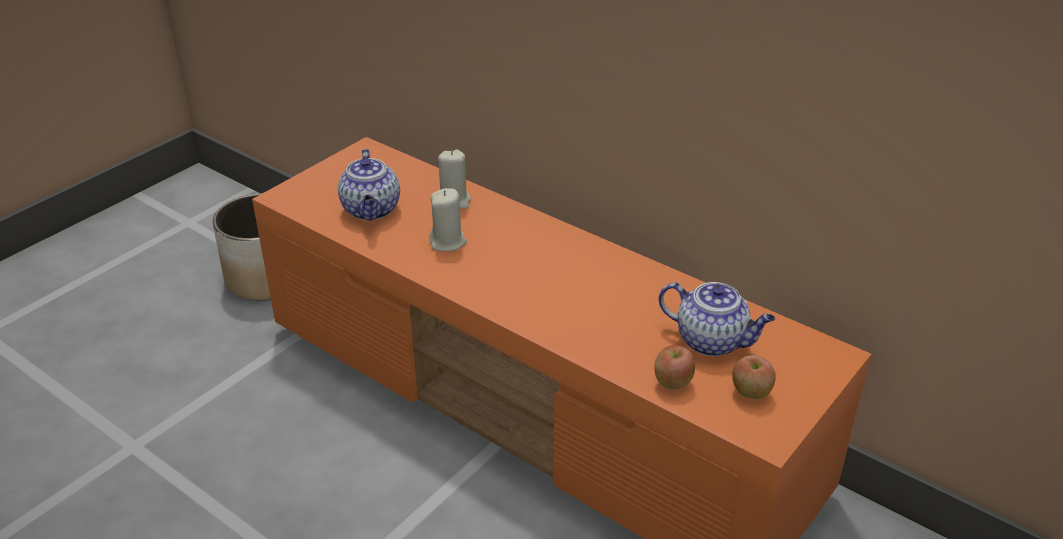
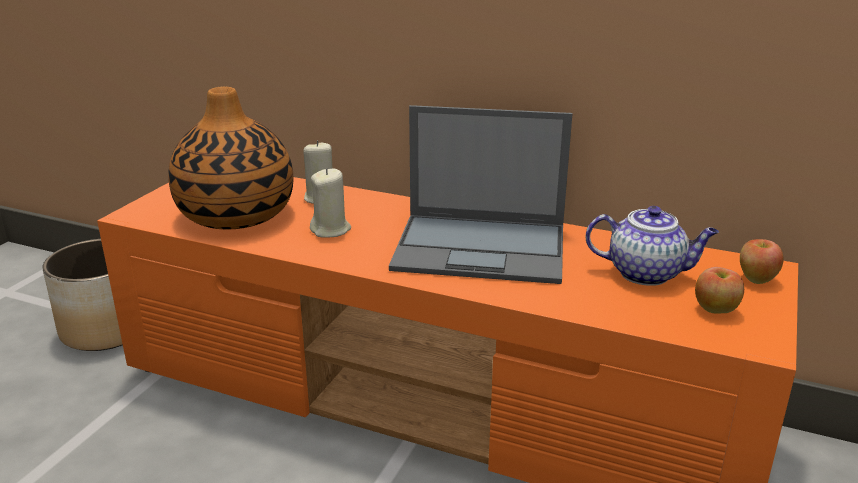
camera: 15 degrees left, 10 degrees down
teapot [338,149,400,220] -> vase [168,87,293,229]
apple [654,345,695,390] -> apple moved to [740,239,783,284]
none -> laptop [389,105,572,284]

